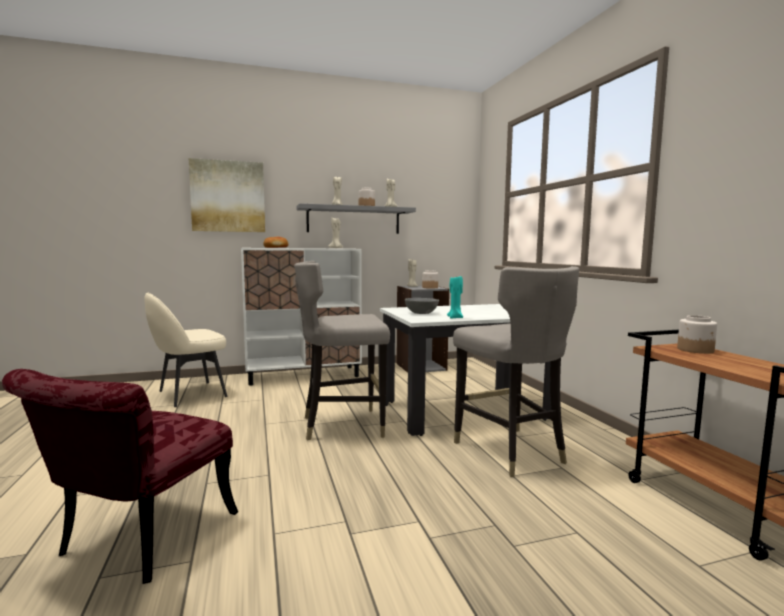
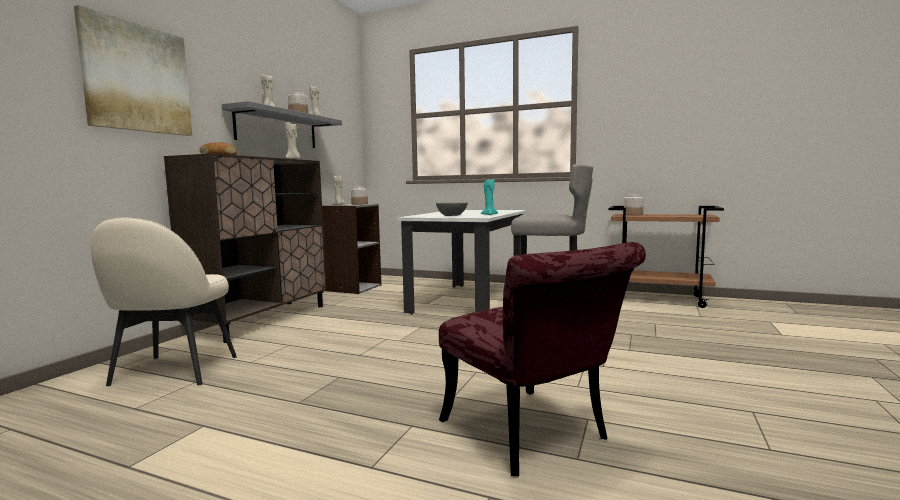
camera: 50 degrees left, 0 degrees up
white cabinet [241,248,362,386] -> brown cabinet [164,153,327,343]
grey stool [294,261,390,441] -> none

